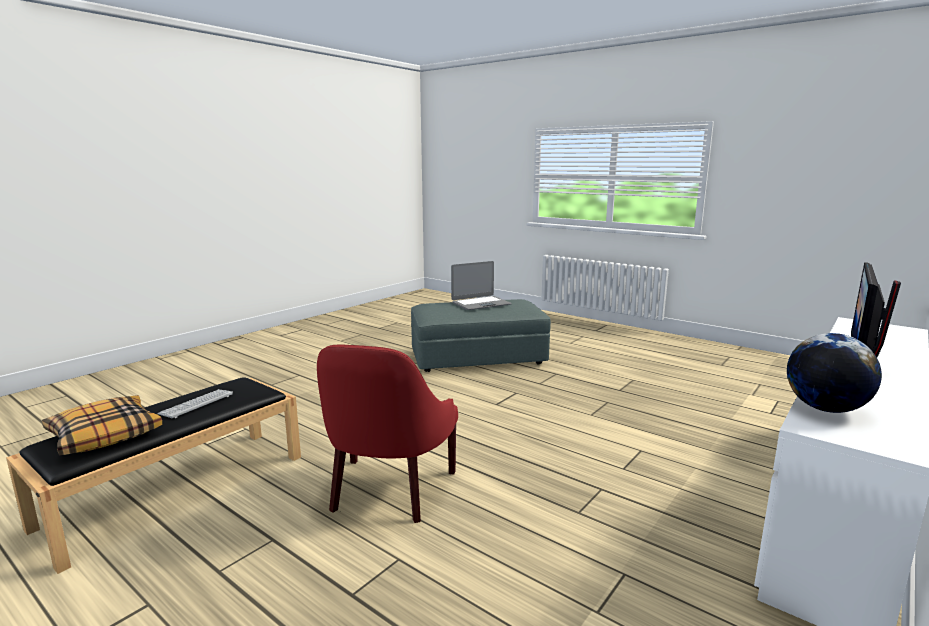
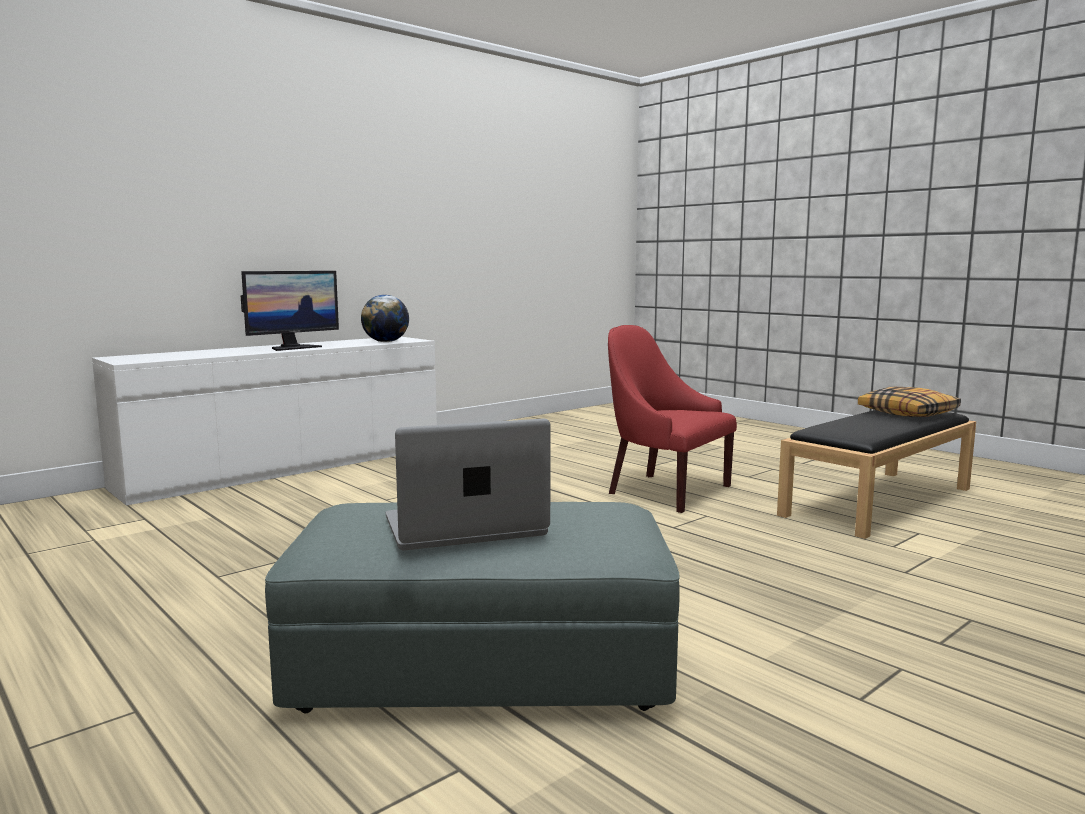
camera: 170 degrees left, 5 degrees down
keyboard [157,389,233,418] -> none
red armchair [317,345,458,523] -> red armchair turned 75 degrees counterclockwise [608,325,737,513]

